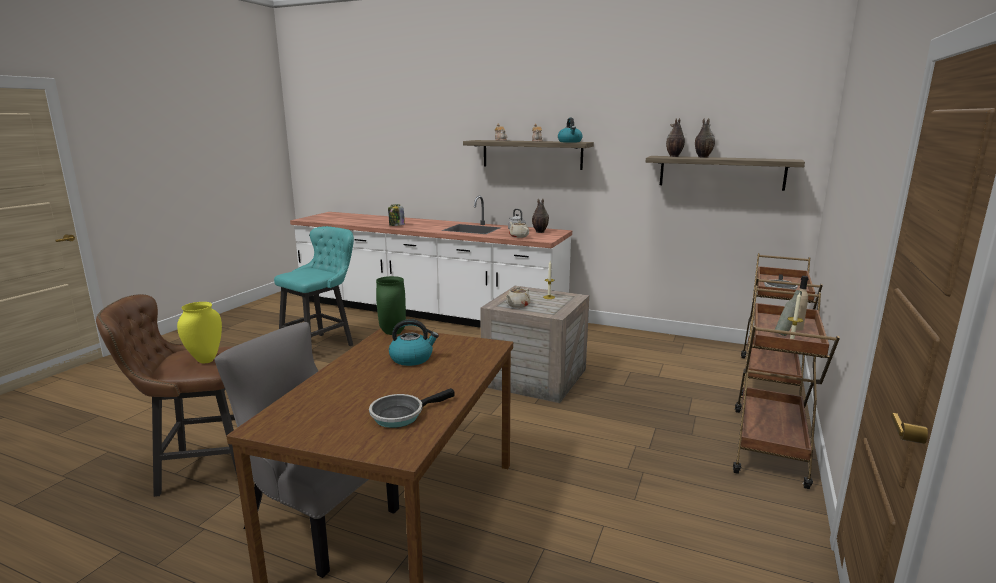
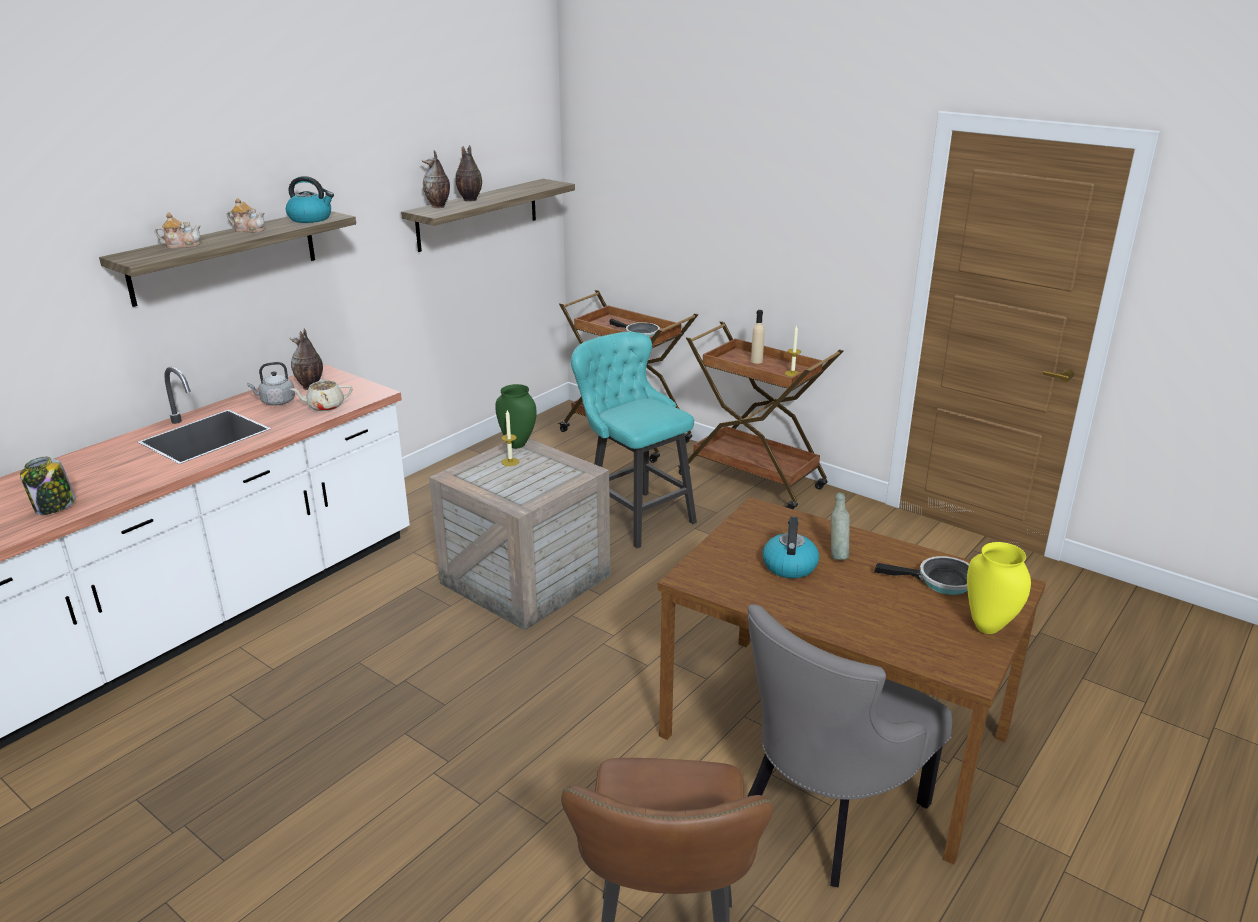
camera: 75 degrees left, 10 degrees up
yellow vase [177,302,222,363] -> yellow vase moved to [967,542,1031,634]
turquoise stool [274,226,354,346] -> turquoise stool moved to [571,332,697,548]
frying pan [369,388,455,428] -> frying pan turned 60 degrees counterclockwise [874,556,969,595]
green vase [376,276,406,335] -> green vase moved to [495,384,537,449]
beige teapot [506,286,531,308] -> none
grey bottle [775,290,802,336] -> grey bottle moved to [831,492,850,560]

